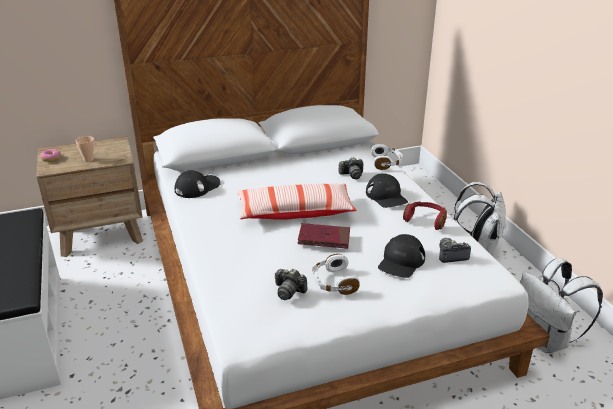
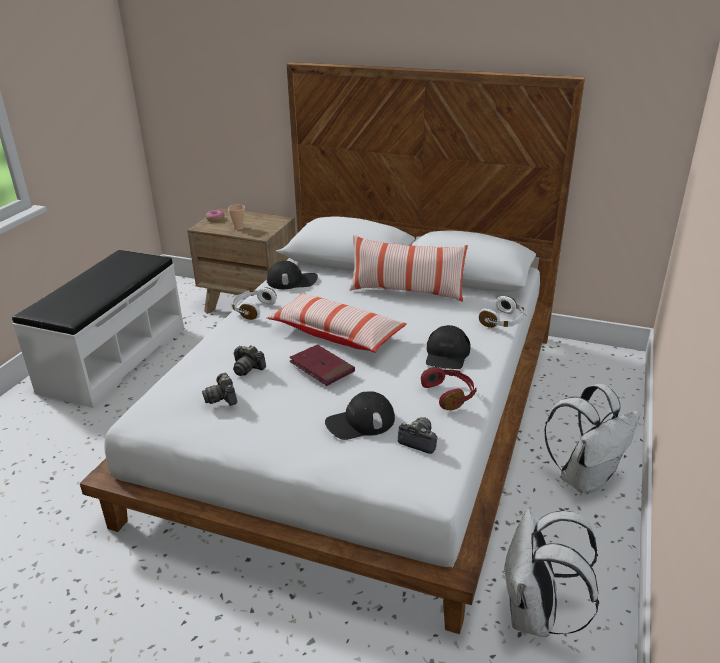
camera: 40 degrees right, 0 degrees up
white headphones [312,254,360,295] -> white headphones moved to [231,287,277,320]
camera [339,157,363,179] -> camera moved to [233,345,266,376]
none -> pillow [349,235,468,302]

